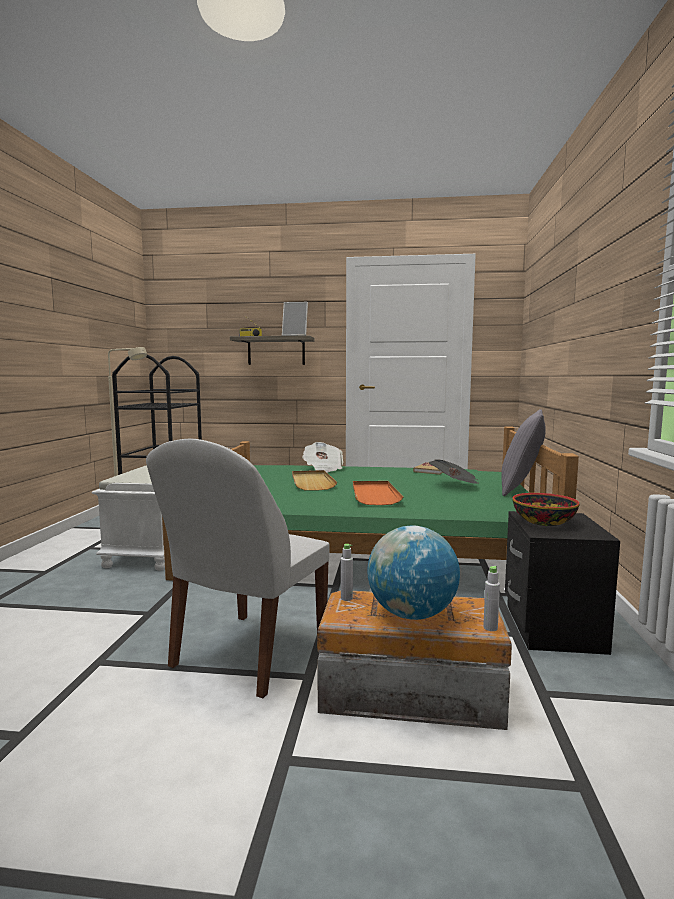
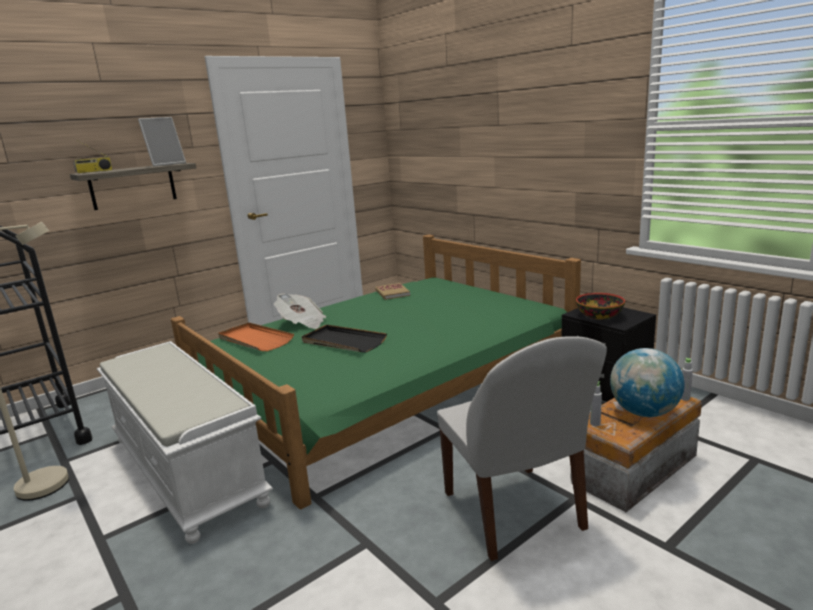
camera: 45 degrees left, 10 degrees up
beige tray [292,470,337,491] -> black tray [302,325,387,352]
orange tray [353,481,403,505] -> orange tray moved to [218,322,294,351]
newspaper [428,459,478,484] -> none
grey pillow [501,409,546,496] -> none

